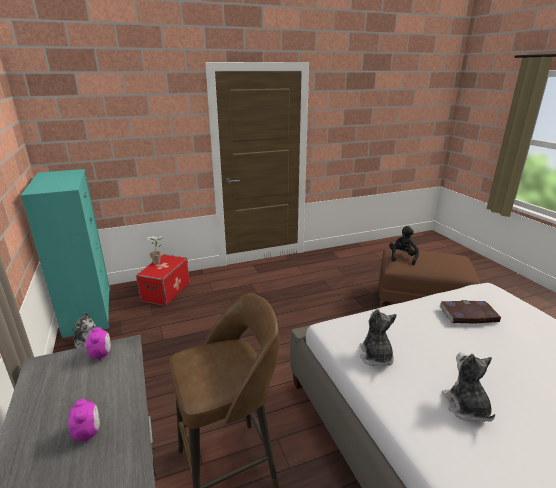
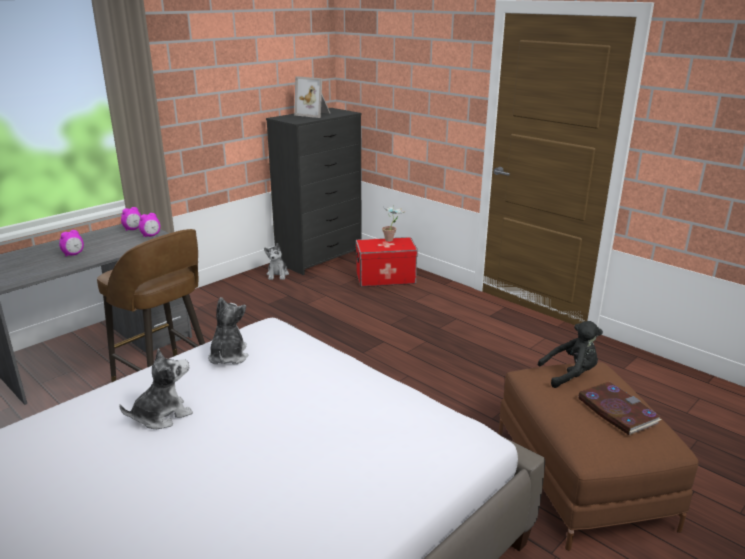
camera: 65 degrees right, 0 degrees up
turquoise dresser [21,169,110,338] -> black dresser [266,108,362,275]
plush toy [360,309,397,366] -> plush toy turned 60 degrees counterclockwise [208,297,249,364]
book [439,300,501,323] -> book moved to [578,382,661,436]
none -> alarm clock [121,207,141,231]
none -> picture frame [294,76,330,118]

